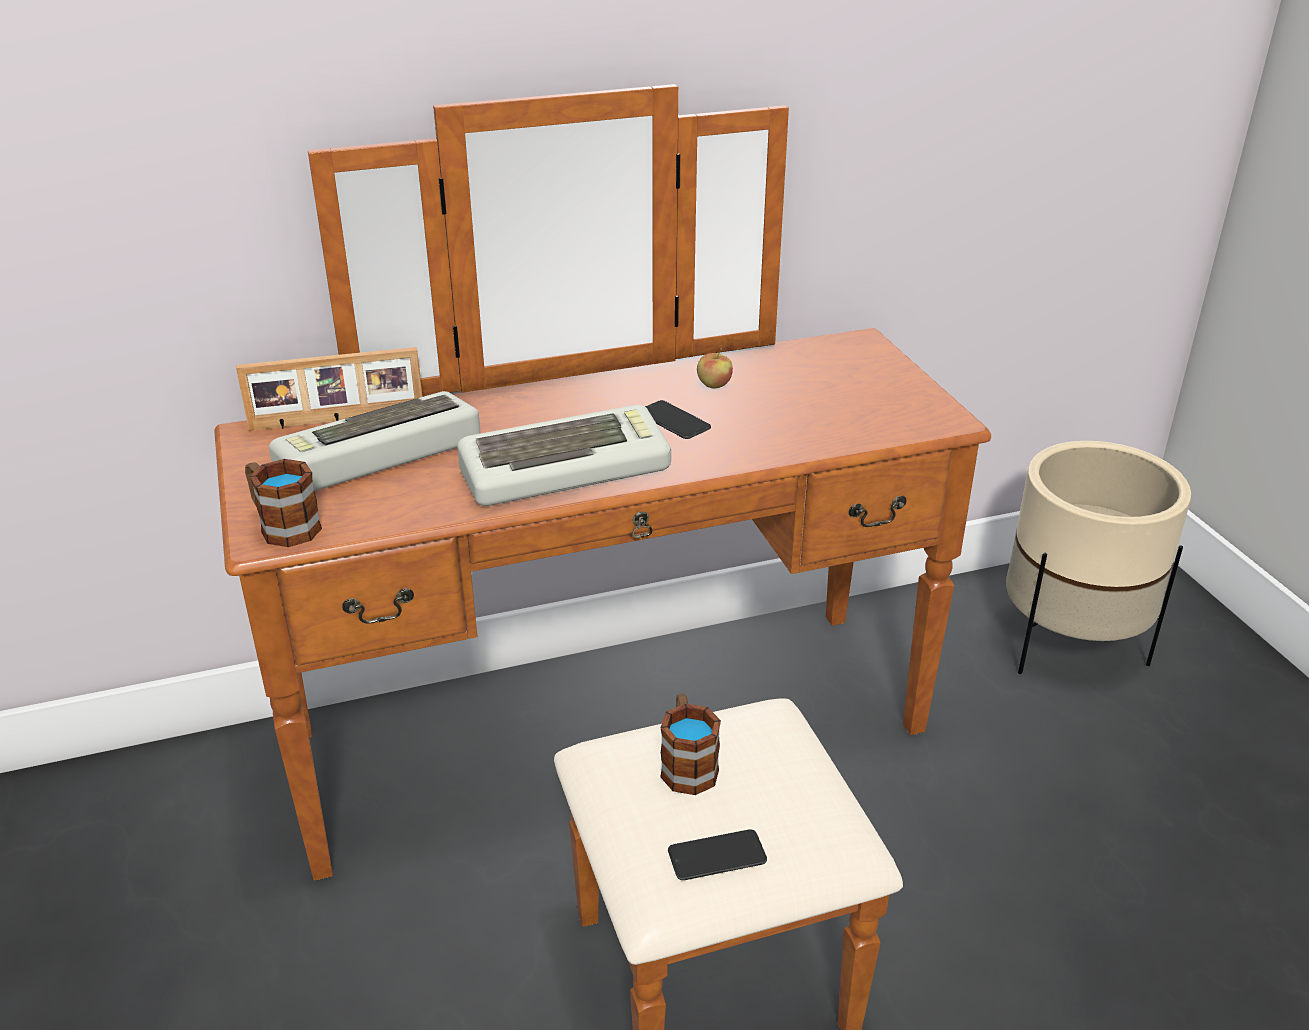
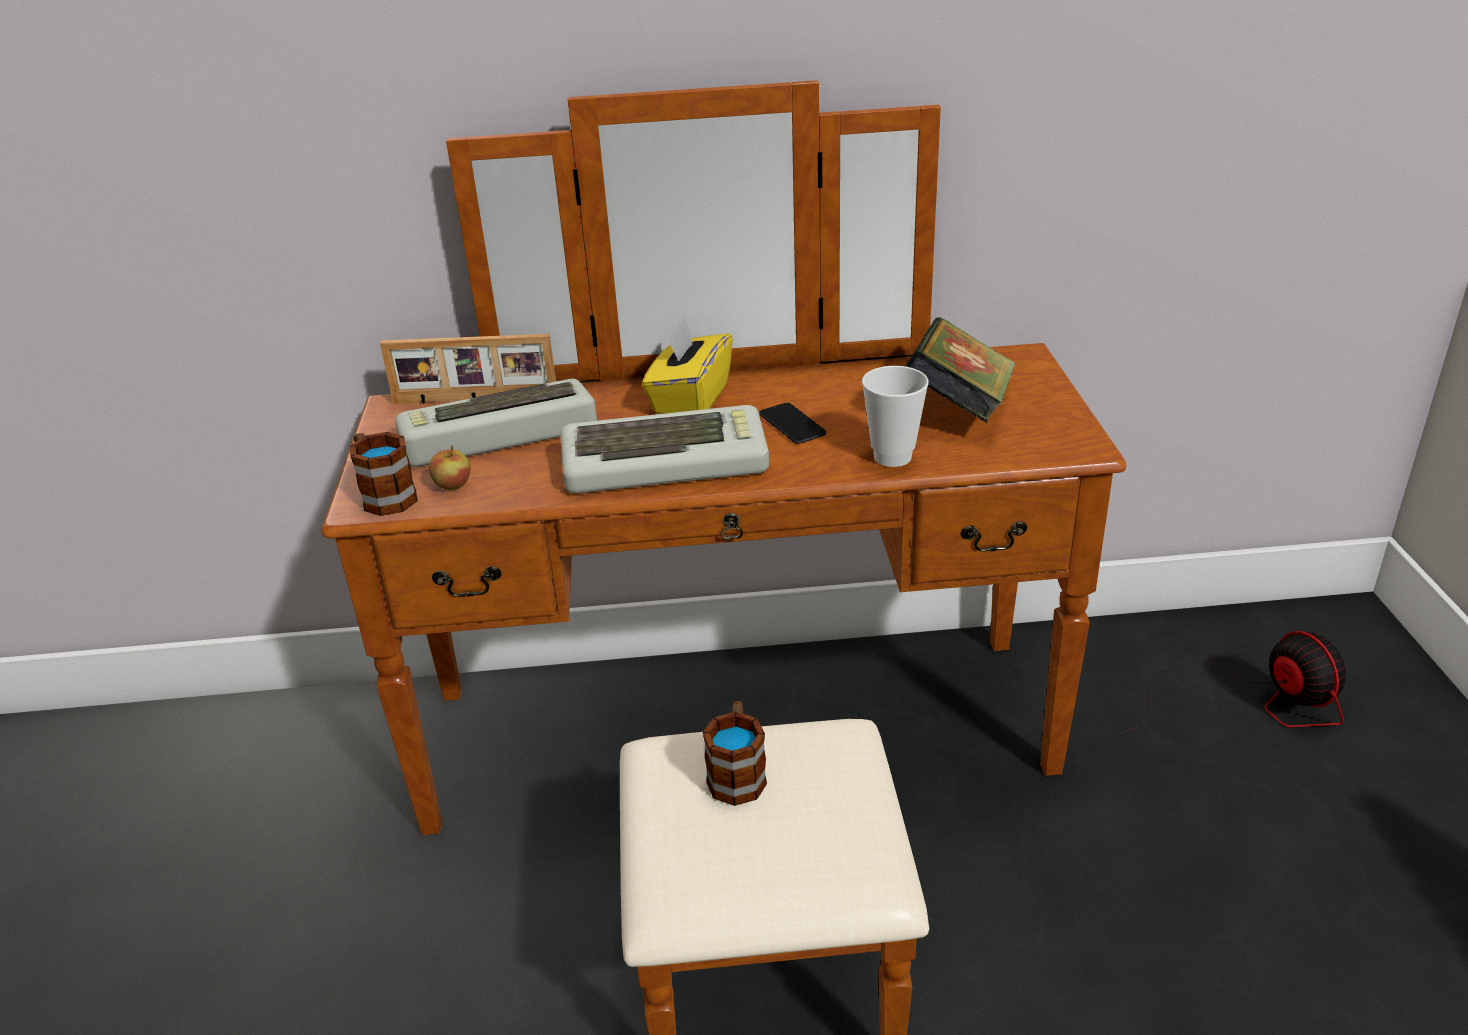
camera: 15 degrees right, 0 degrees up
phone [668,829,767,880] -> none
apple [697,348,733,388] -> apple moved to [429,445,470,490]
beige planter [1006,441,1191,674] -> fan [1120,631,1346,733]
none -> yellow tissue box [642,318,733,414]
none -> cup [862,366,929,467]
none -> book [905,317,1015,423]

